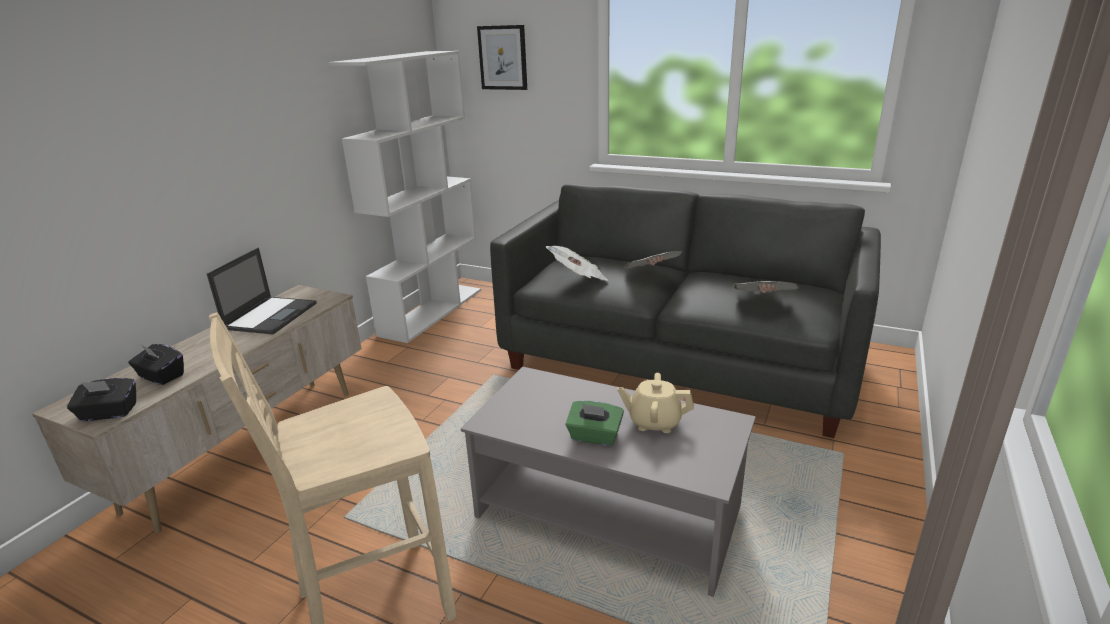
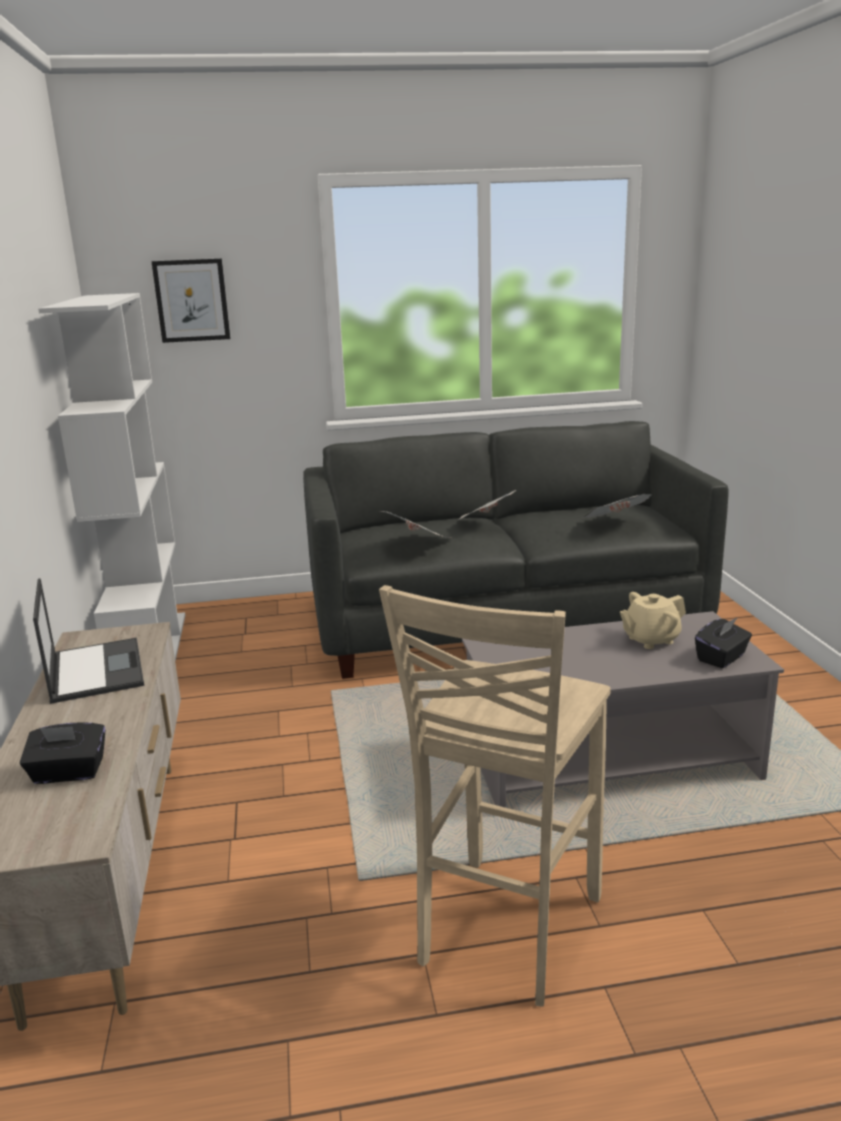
camera: 35 degrees left, 5 degrees down
black tissue box [67,378,136,421] -> black tissue box moved to [695,617,752,668]
green tissue box [565,401,624,446] -> none

